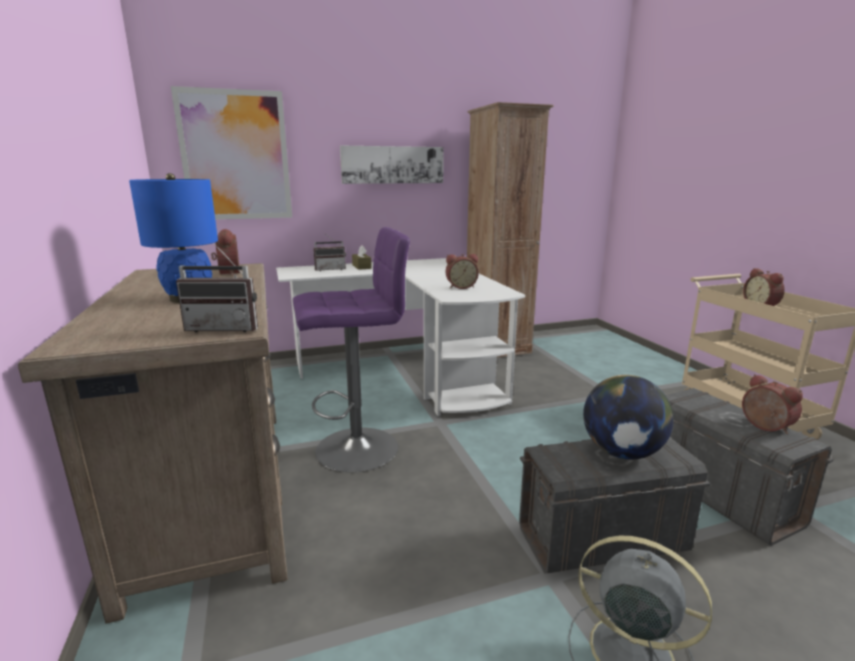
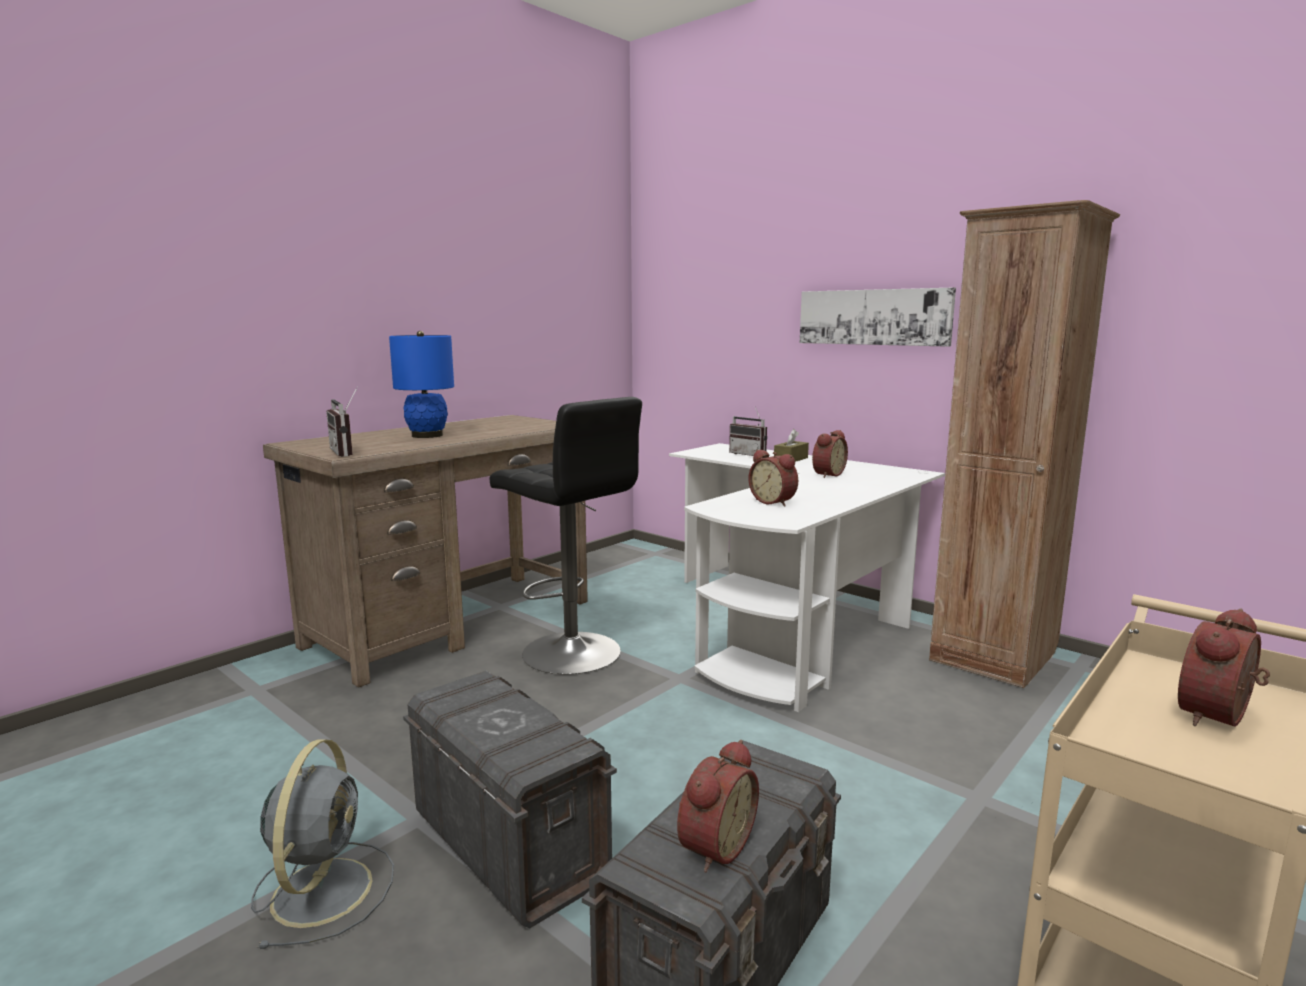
camera: 60 degrees right, 5 degrees down
picture [171,86,292,220] -> none
alarm clock [211,229,240,276] -> alarm clock moved to [812,430,848,478]
purple stool [293,227,410,472] -> black stool [490,397,642,674]
globe [583,375,674,459] -> none

